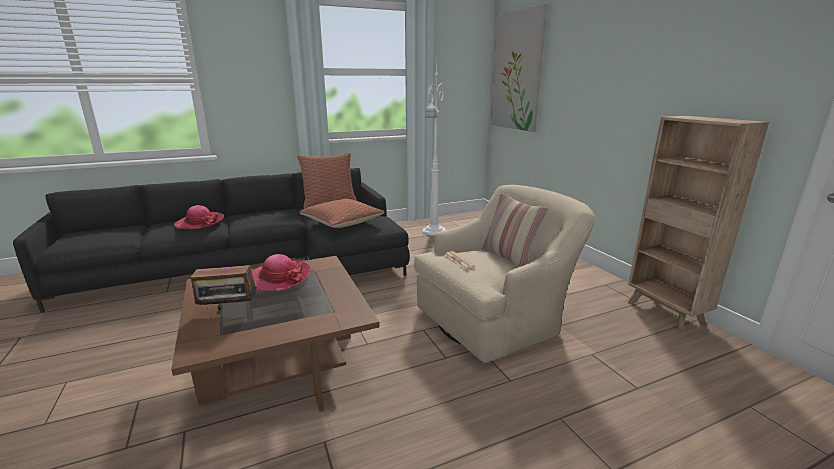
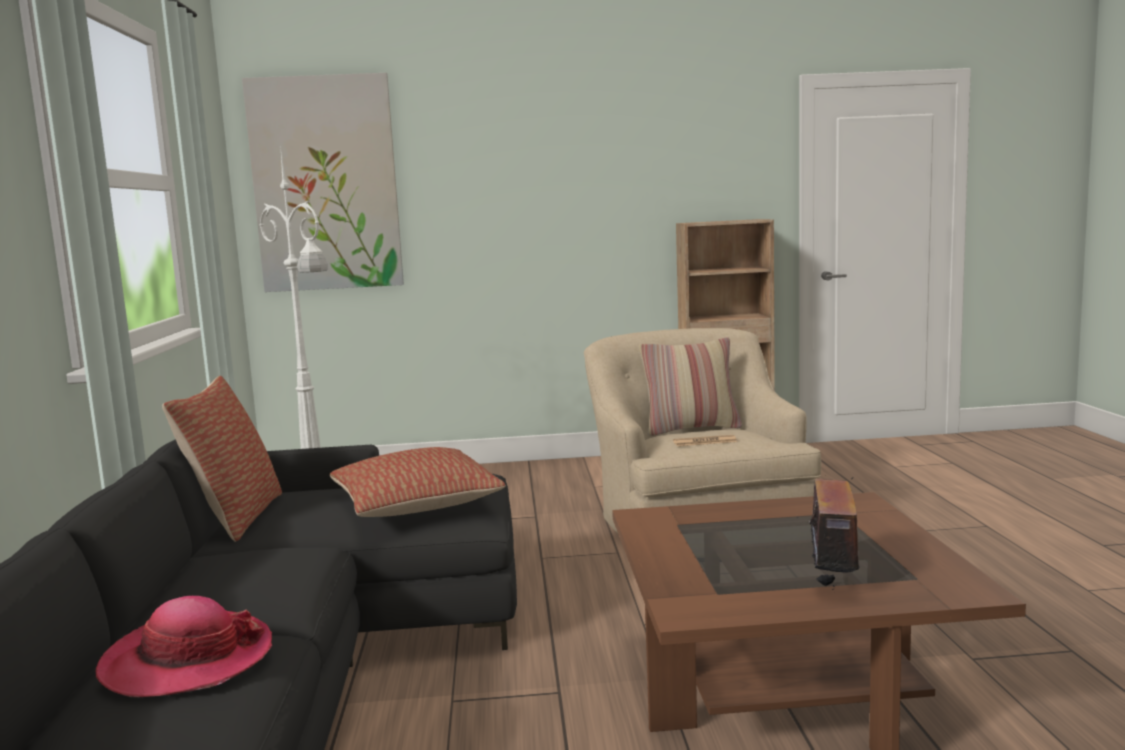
camera: 70 degrees left, 10 degrees down
hat [252,254,311,291] -> none

